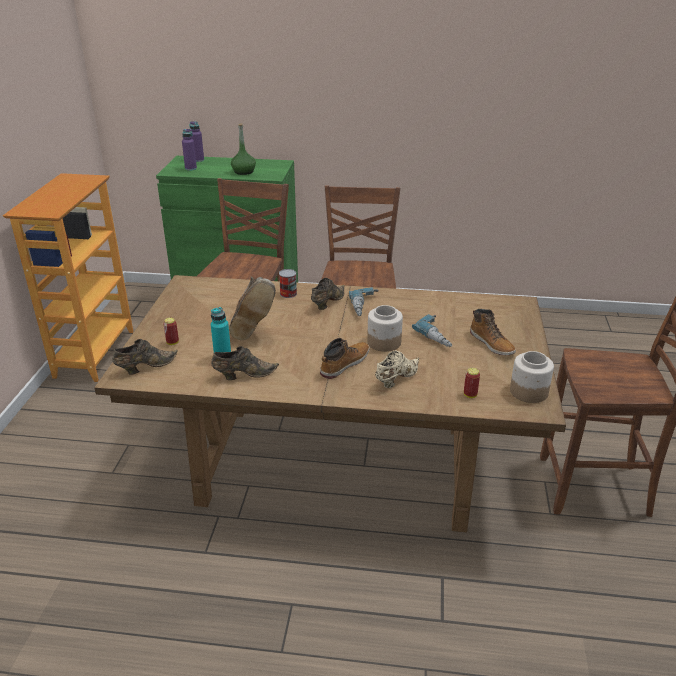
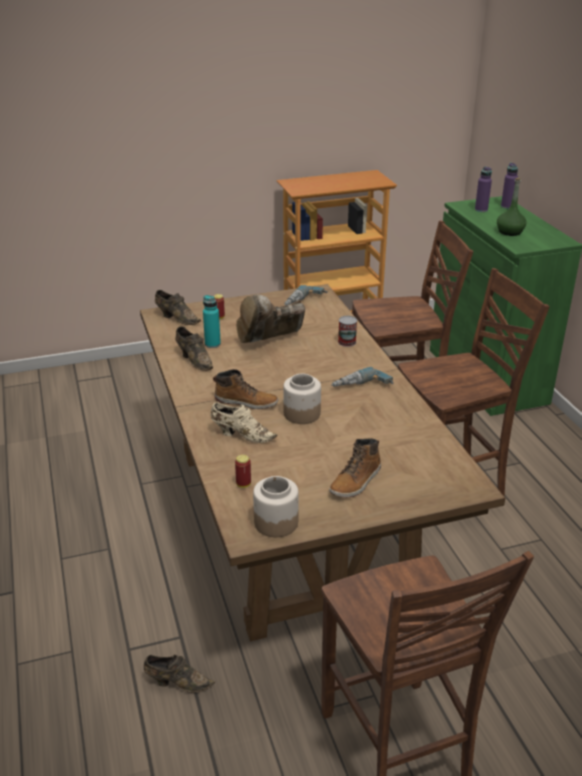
camera: 65 degrees right, 0 degrees up
brown shoe [311,278,345,310] -> brown shoe moved to [144,655,215,693]
power drill [412,314,452,347] -> power drill moved to [284,285,328,306]

